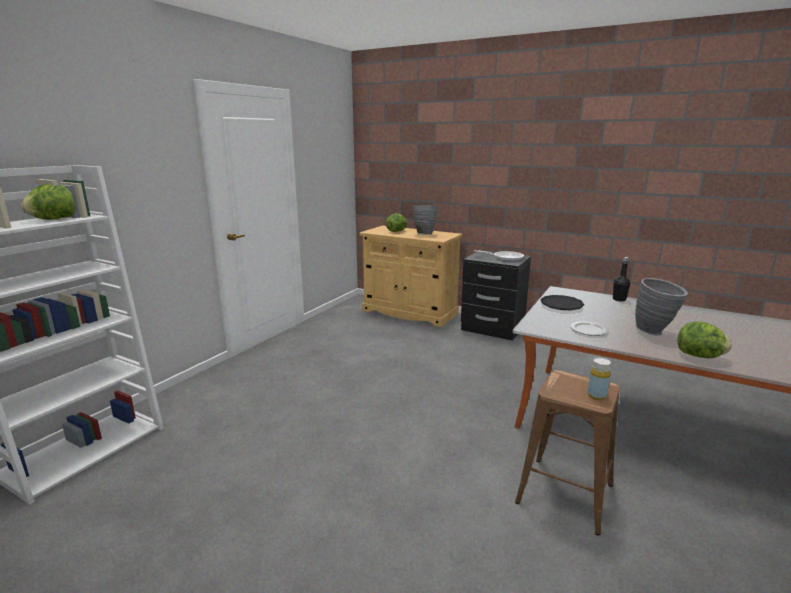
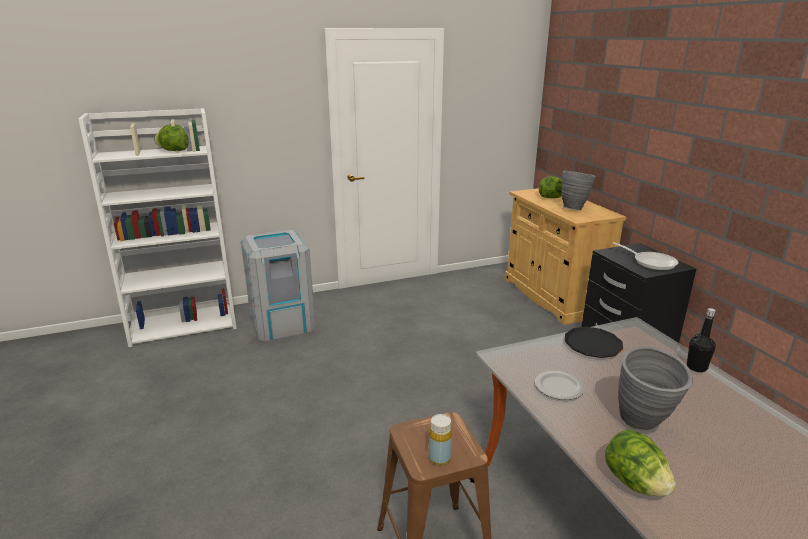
camera: 40 degrees right, 5 degrees up
none -> grey trash can [241,230,315,341]

